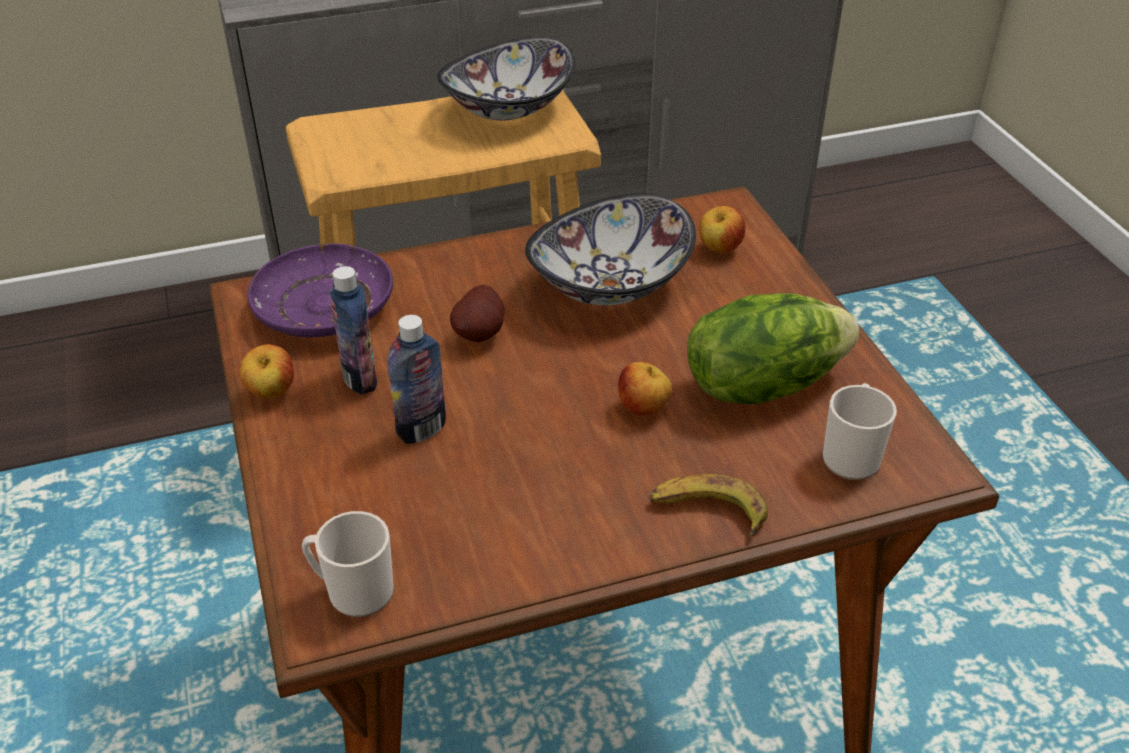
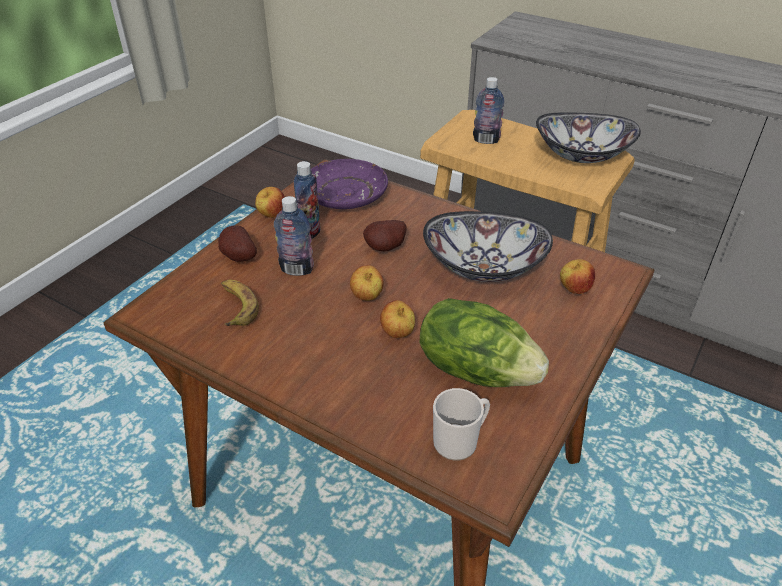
camera: 50 degrees right, 0 degrees up
mug [302,511,394,617] -> none
banana [649,474,768,536] -> banana moved to [221,280,259,326]
none -> potato [218,225,257,262]
none -> apple [350,265,384,301]
none -> bottle [473,77,505,144]

